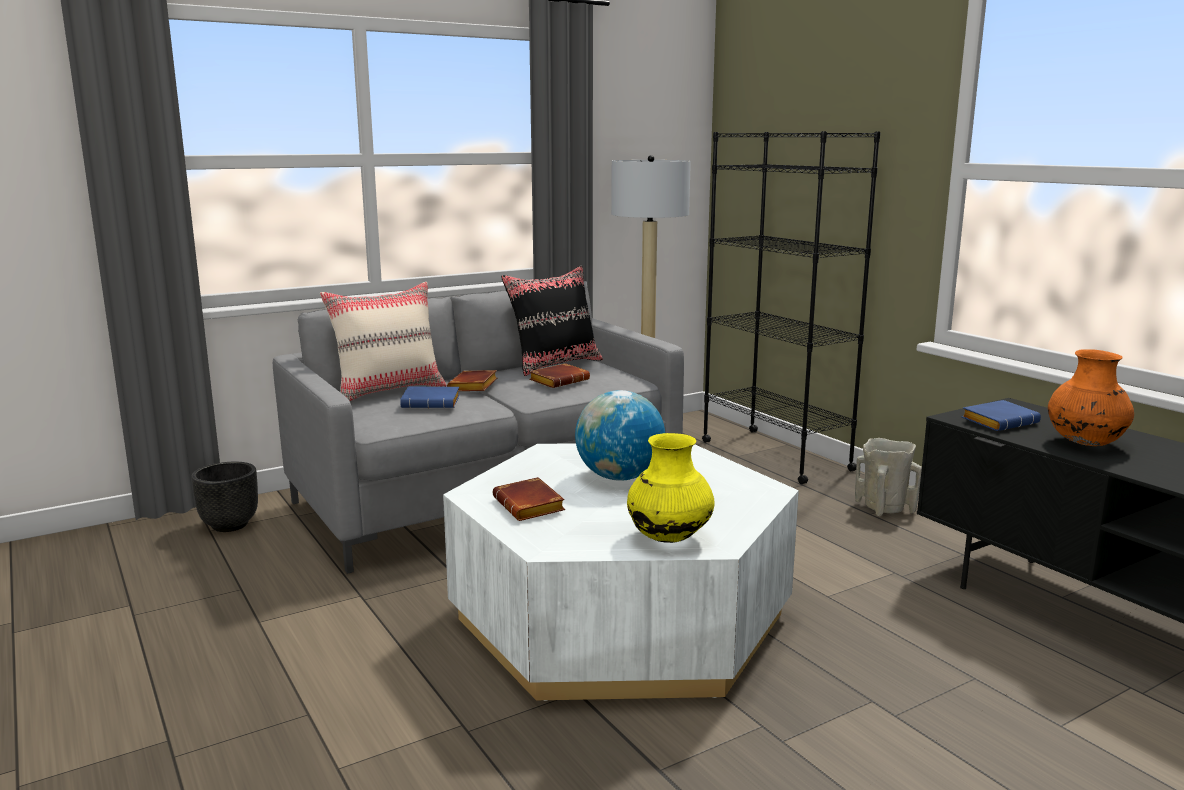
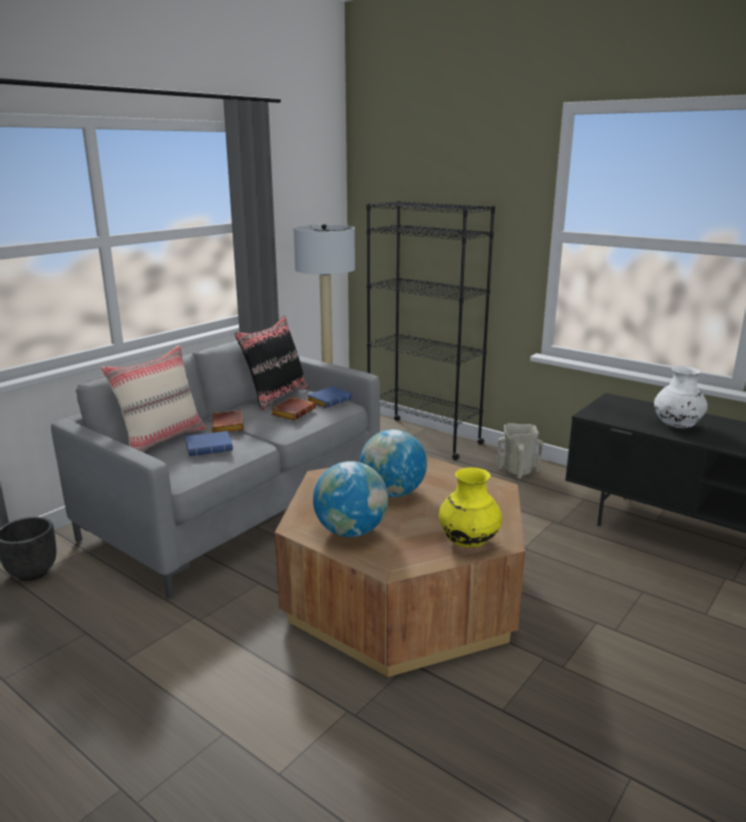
camera: 20 degrees left, 5 degrees up
white coffee table [443,443,799,701] -> brown coffee table [275,456,525,677]
brown book [493,477,565,521] -> globe [313,461,388,537]
blue book [962,400,1041,431] -> blue book moved to [307,386,352,408]
orange vase [1048,349,1134,446] -> white vase [654,366,708,428]

